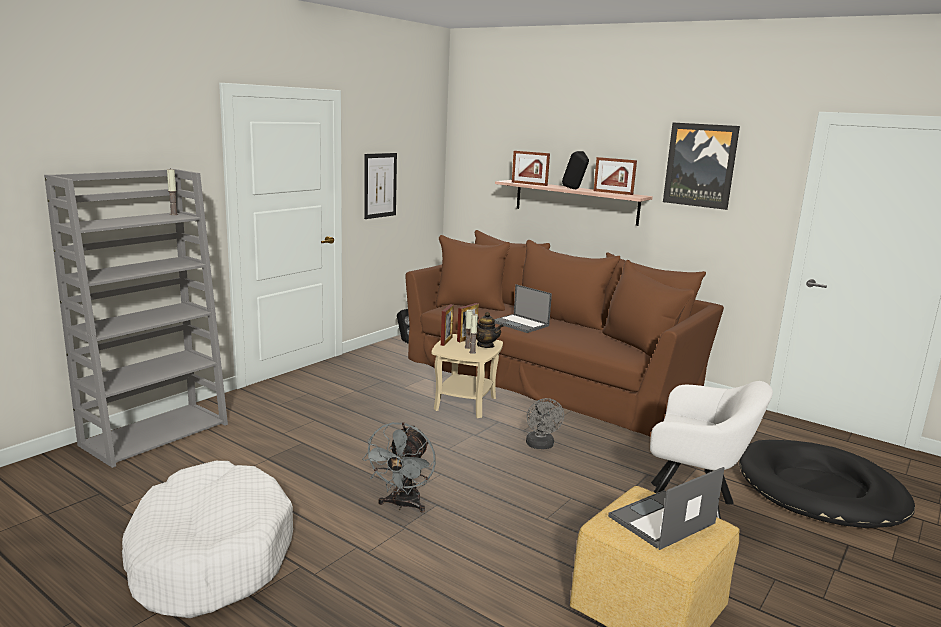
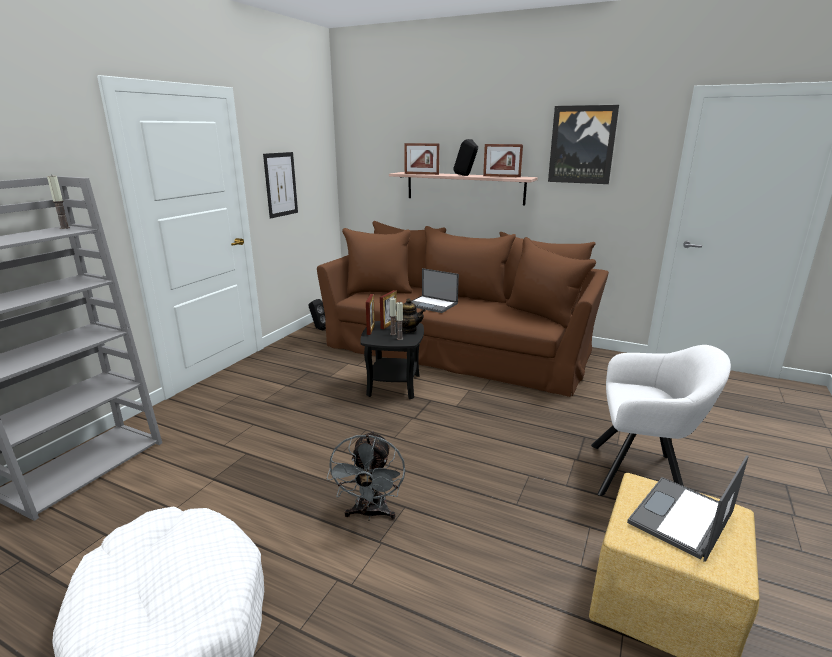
camera: 10 degrees left, 5 degrees up
beige side table [431,334,503,418] -> black side table [360,321,424,399]
grey fan [526,398,564,449] -> none
black dog bed [739,440,915,528] -> none

